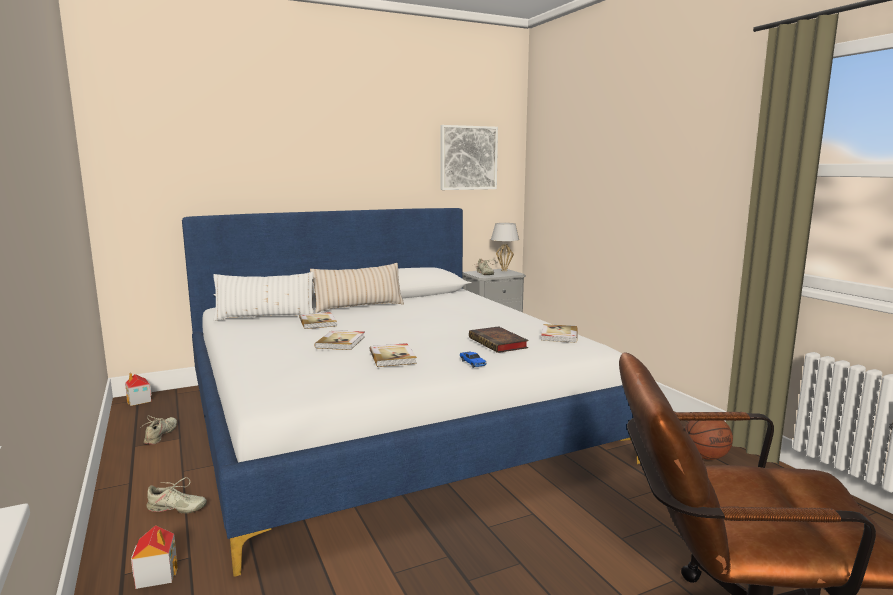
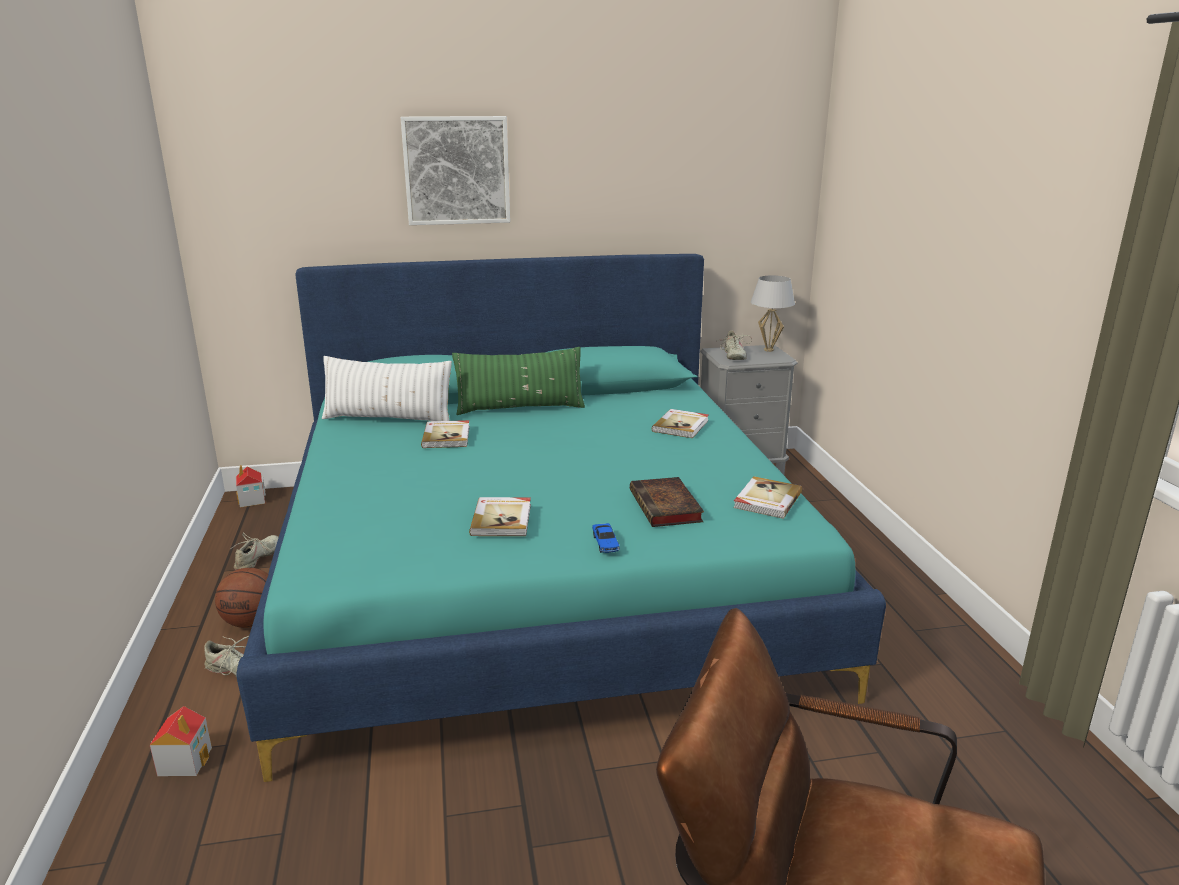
camera: 15 degrees right, 10 degrees up
white bed [182,208,640,577] -> turquoise bed [237,254,886,782]
beige pillow [310,263,404,313] -> green pillow [452,347,585,415]
book [315,330,365,350] -> book moved to [652,409,709,438]
picture [440,125,498,190] -> picture moved to [400,116,510,225]
basketball [685,420,733,460] -> basketball moved to [215,568,268,628]

